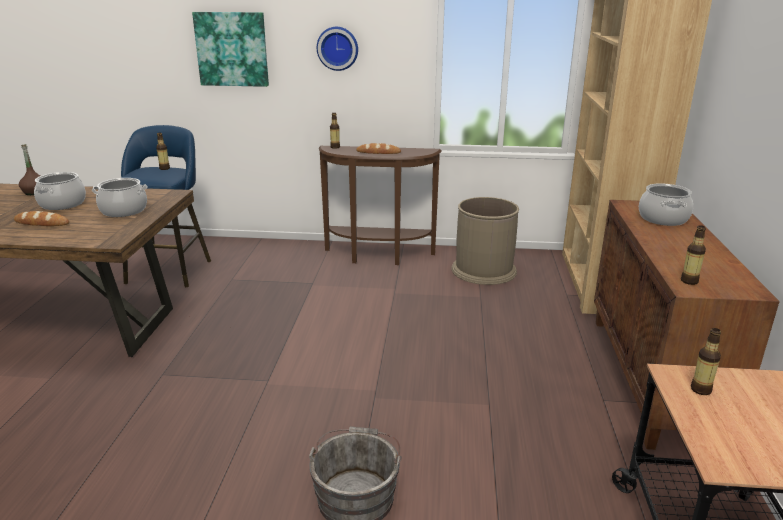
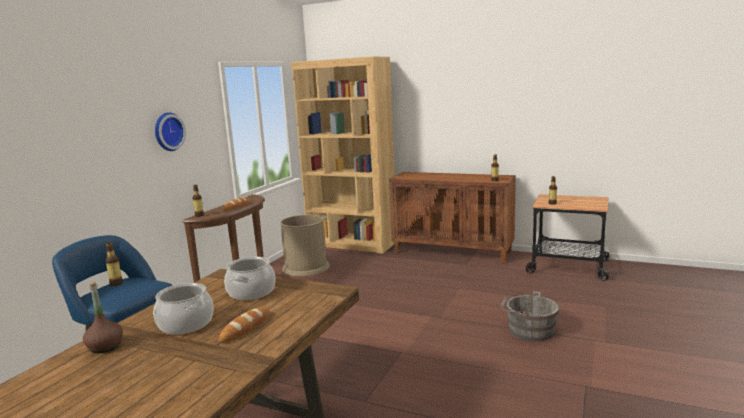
camera: 70 degrees left, 10 degrees down
picture [192,12,269,87] -> none
cooking pot [639,183,693,226] -> none

